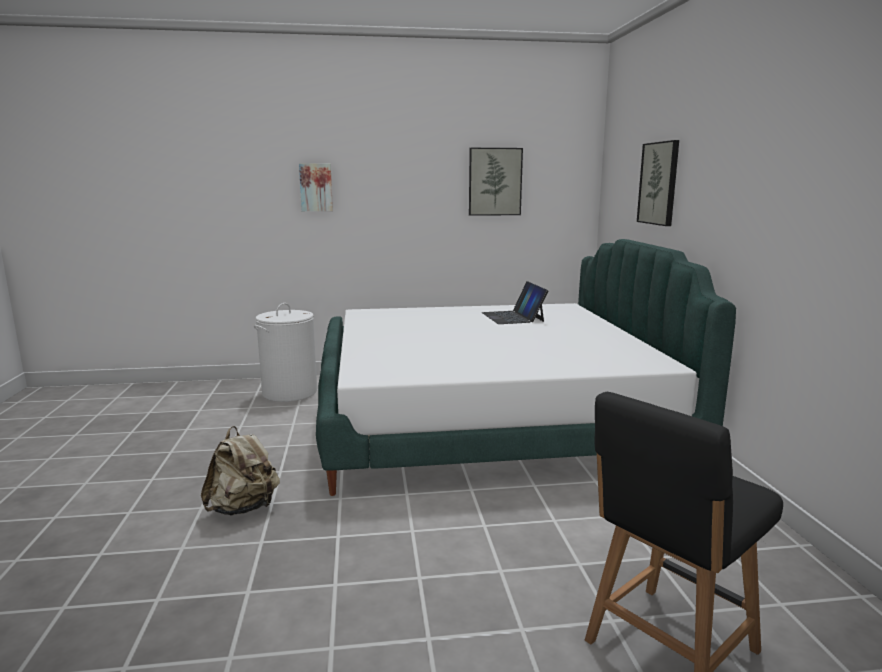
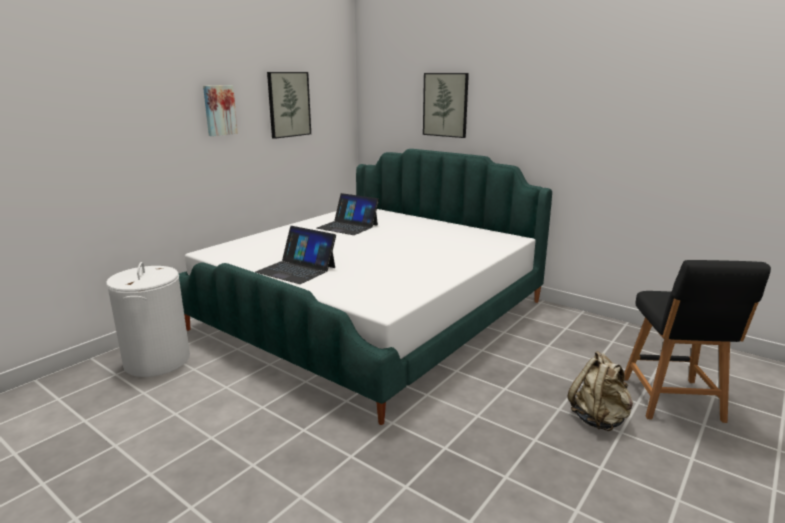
camera: 45 degrees left, 5 degrees up
beige backpack [201,426,280,515] -> beige backpack moved to [568,351,633,431]
picture [299,163,333,211] -> picture moved to [203,85,238,136]
none -> laptop [255,226,336,284]

